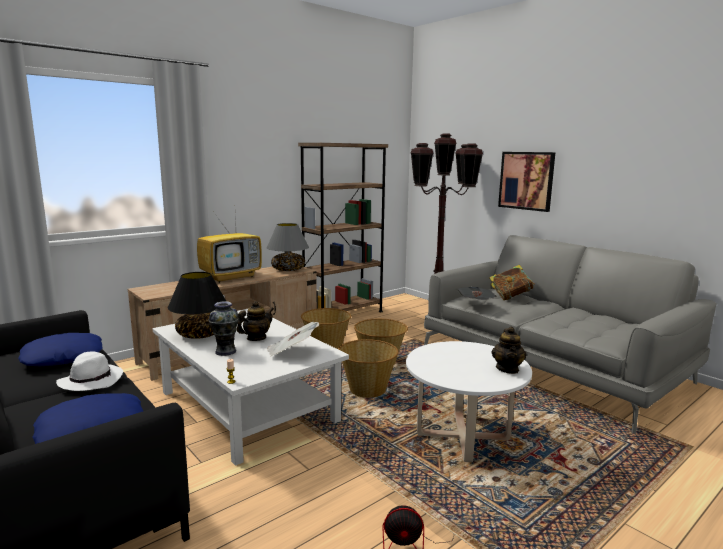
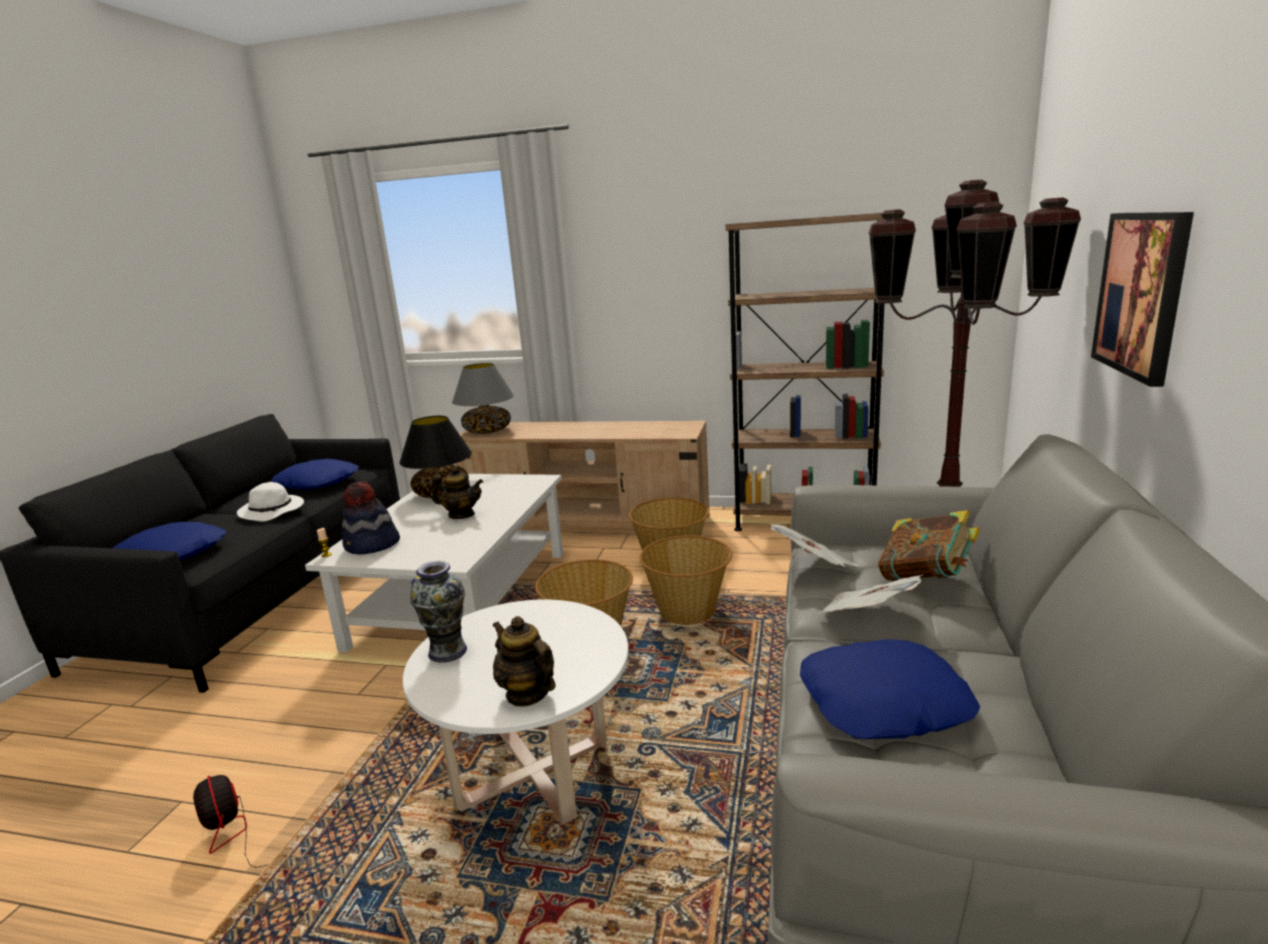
camera: 55 degrees right, 5 degrees up
television [197,213,262,283] -> none
vase [208,301,239,356] -> vase moved to [410,561,467,662]
grey table lamp [266,223,309,271] -> grey table lamp moved to [452,363,514,434]
newspaper [267,322,319,356] -> newspaper moved to [818,575,923,613]
teapot [491,327,526,374] -> teapot turned 75 degrees clockwise [492,616,555,707]
none -> hat [342,482,400,555]
none -> blue pillow [800,639,980,739]

